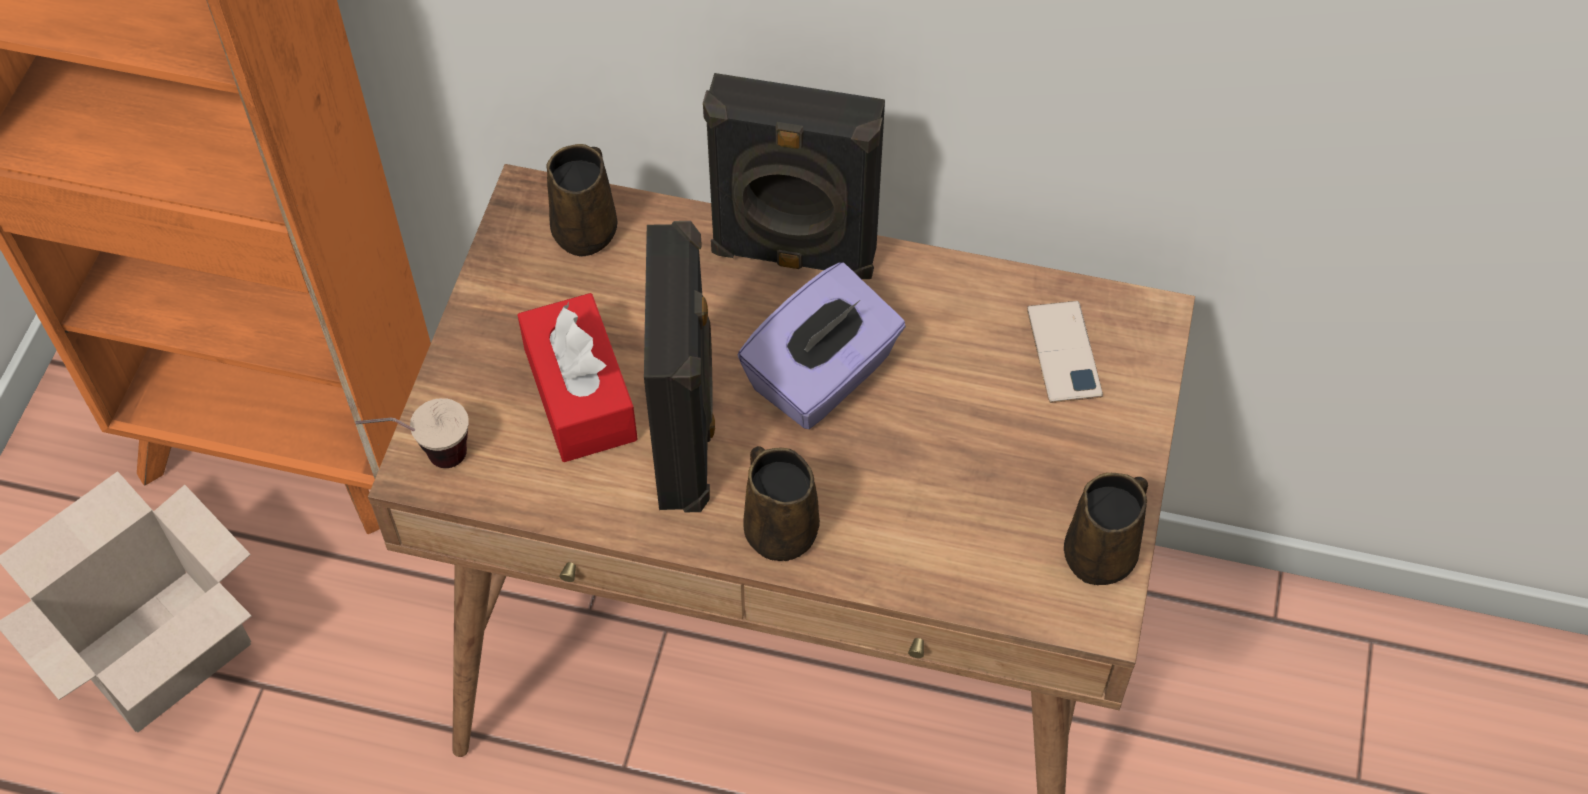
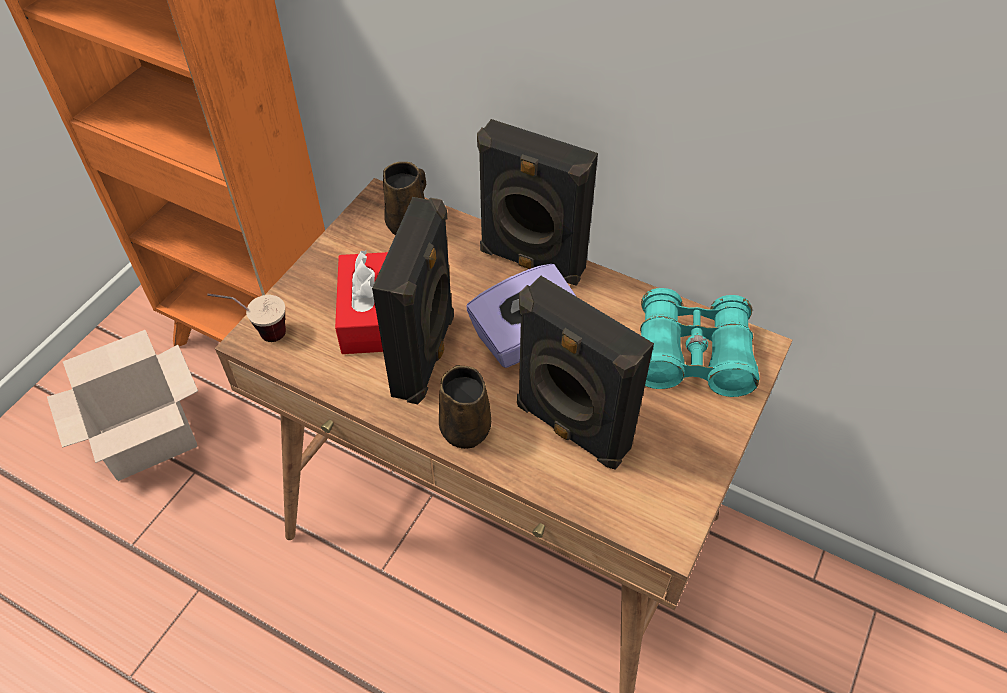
camera: 15 degrees right, 5 degrees down
phone [1027,301,1103,403] -> turquoise binoculars [640,288,760,397]
brown mug [1064,473,1148,586] -> none
none -> black speaker [517,276,654,470]

